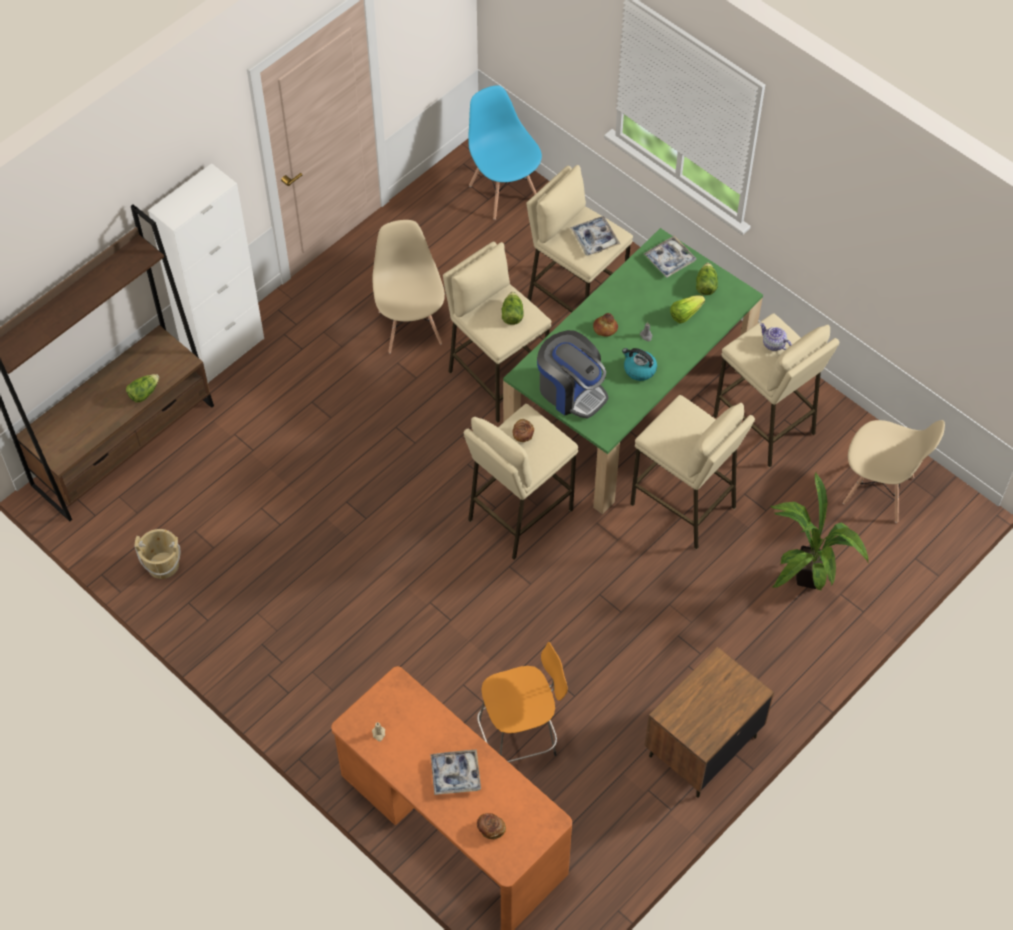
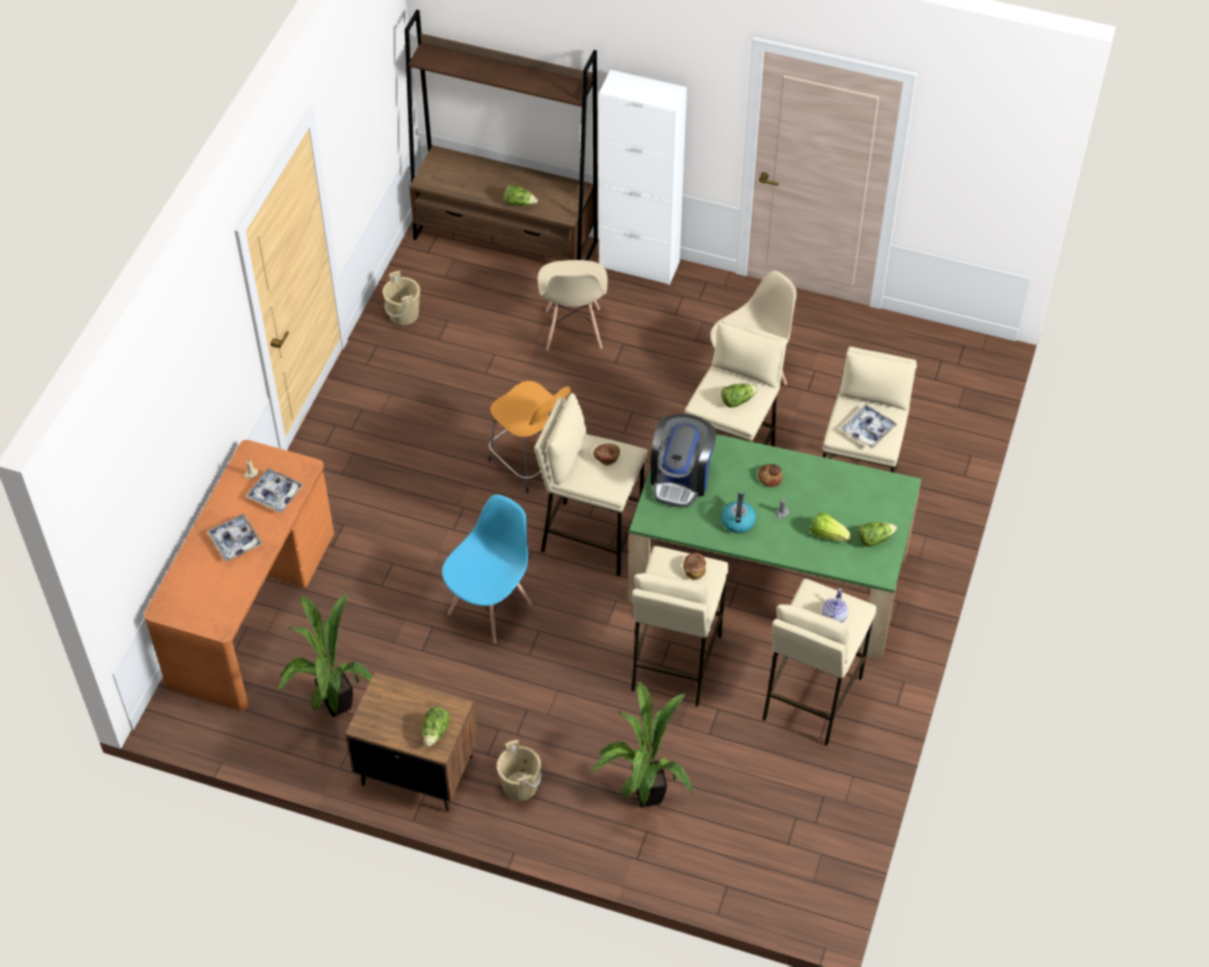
camera: 65 degrees right, 5 degrees down
blue chair [468,85,542,220] -> blue chair moved to [442,495,532,643]
orange stool [477,642,568,762] -> orange stool moved to [488,381,571,493]
bread [477,813,506,839] -> bread moved to [683,553,706,580]
tray [644,236,697,278] -> tray moved to [245,468,304,513]
beige chair [843,420,945,523] -> beige chair moved to [538,260,608,351]
none -> potted plant [275,593,372,717]
none -> lettuce [422,707,450,747]
none -> beige bucket [497,740,541,801]

